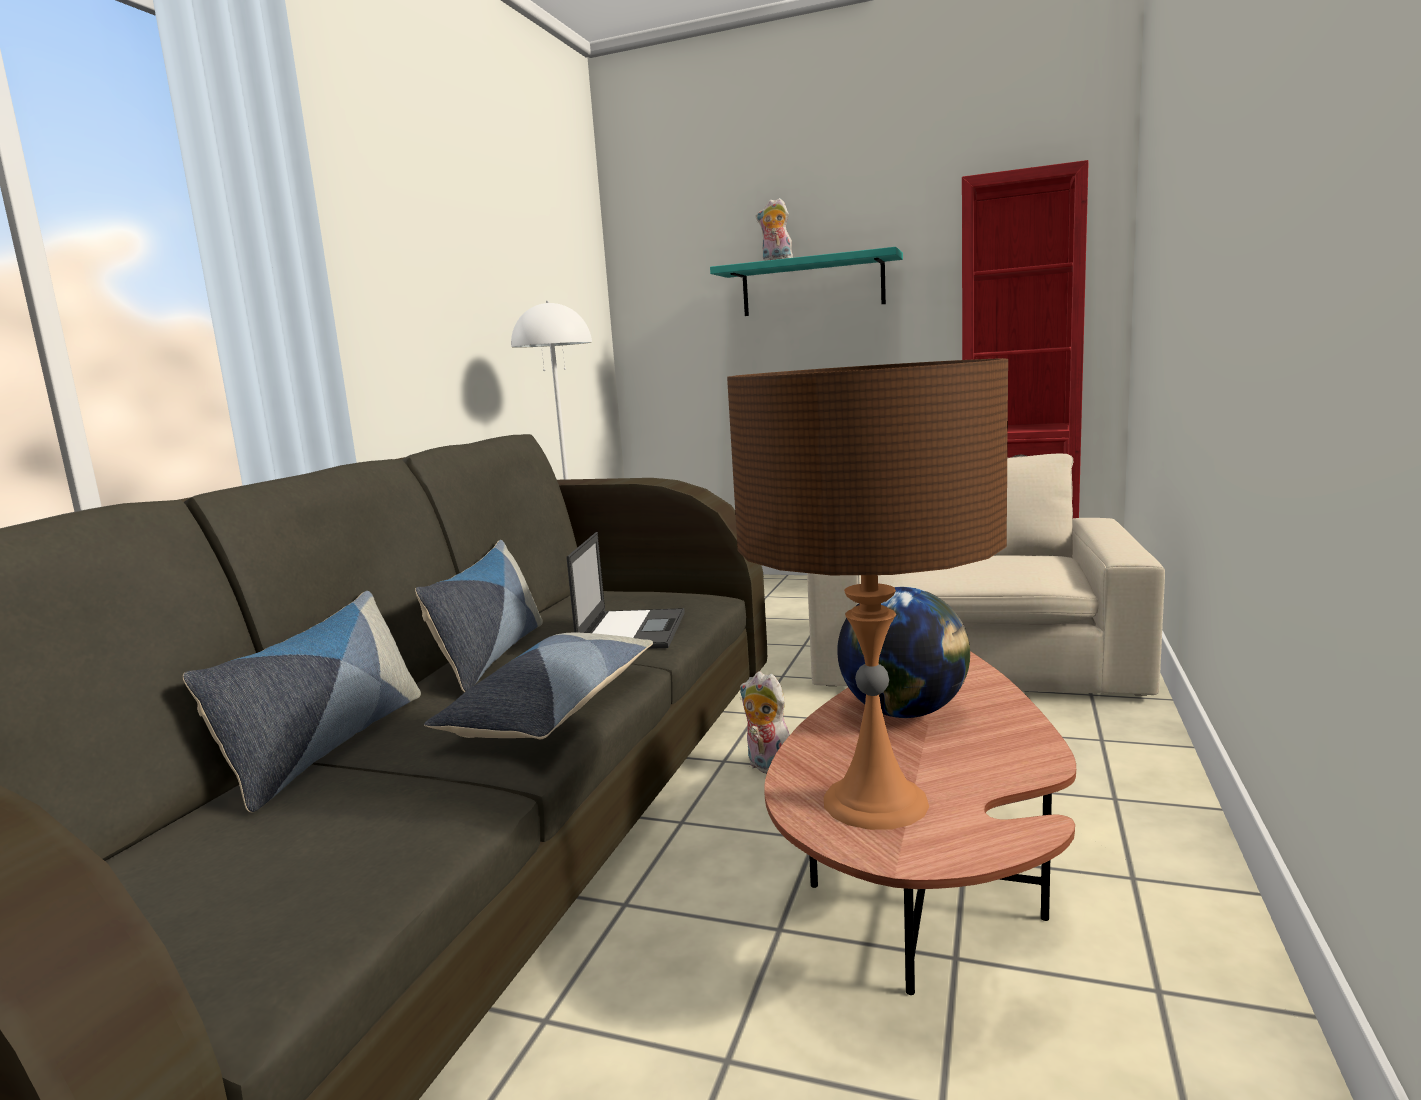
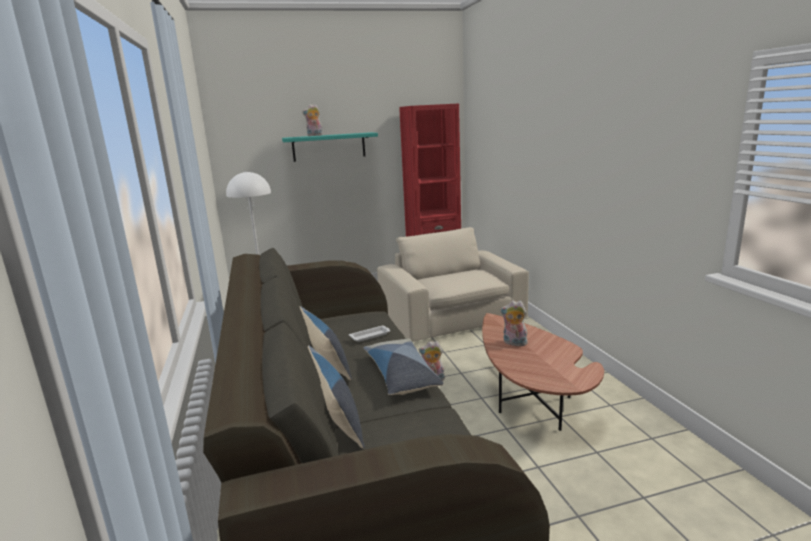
camera: 35 degrees left, 5 degrees up
laptop [567,532,685,649] -> white tray [349,325,390,342]
brown table lamp [727,358,1008,830] -> none
globe [837,587,970,718] -> plush toy [500,300,528,346]

